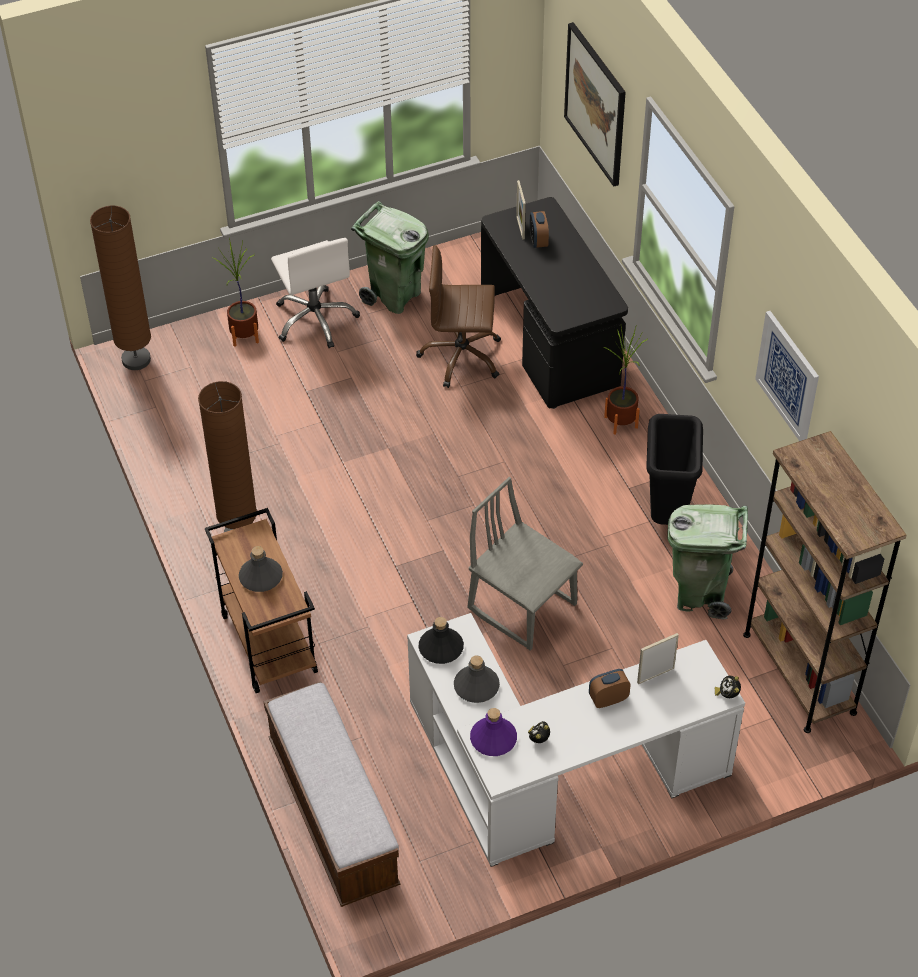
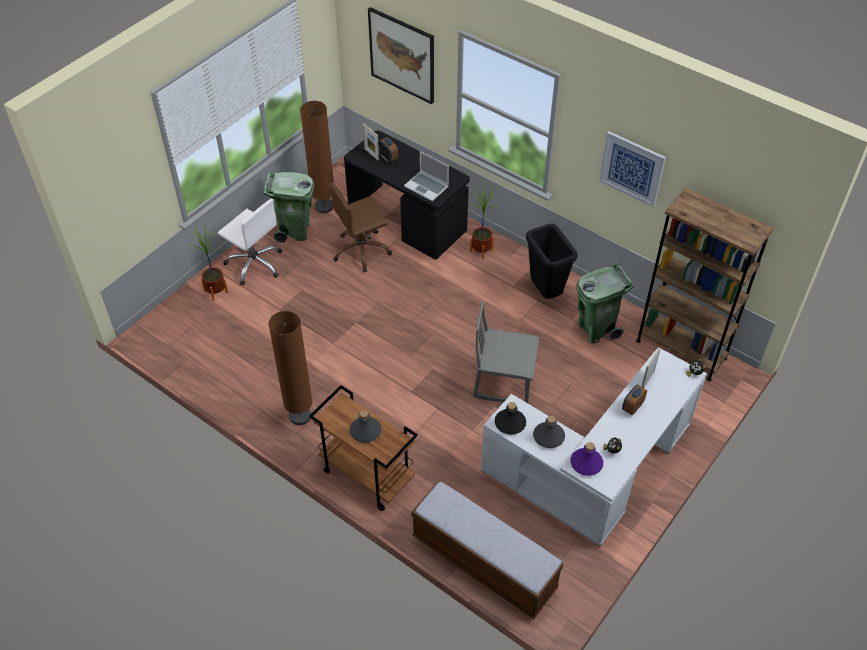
camera: 30 degrees left, 0 degrees up
brown floor lamp [90,205,151,370] -> brown floor lamp moved to [300,101,334,213]
none -> laptop [404,151,449,201]

